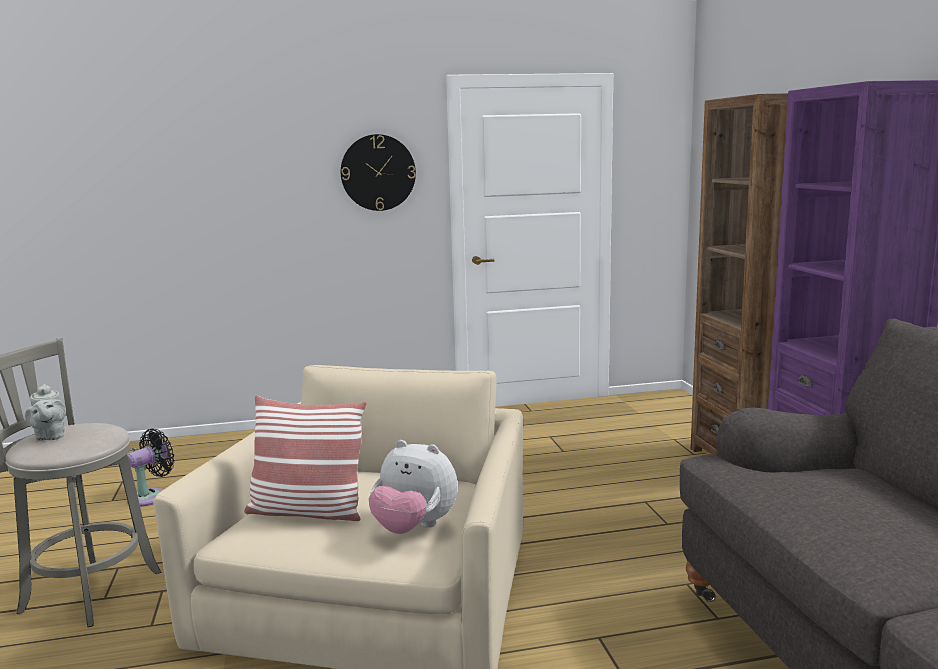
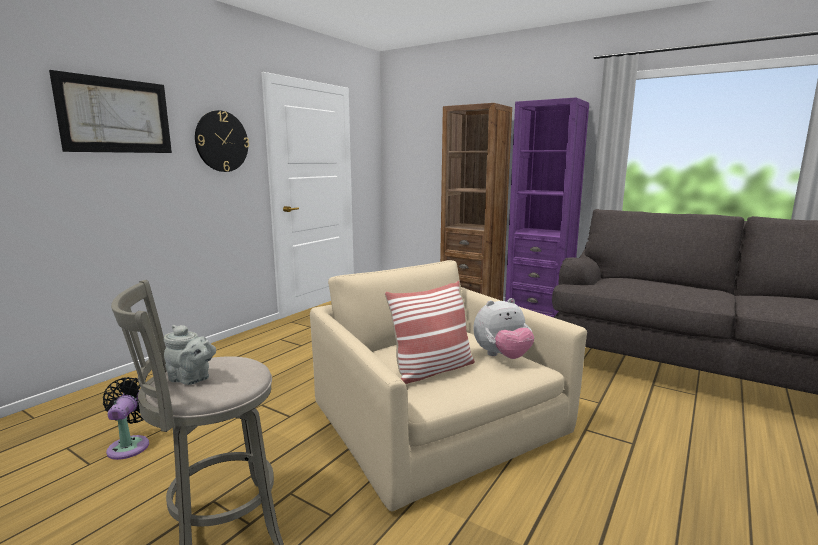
camera: 45 degrees left, 0 degrees up
none -> picture [49,70,172,153]

